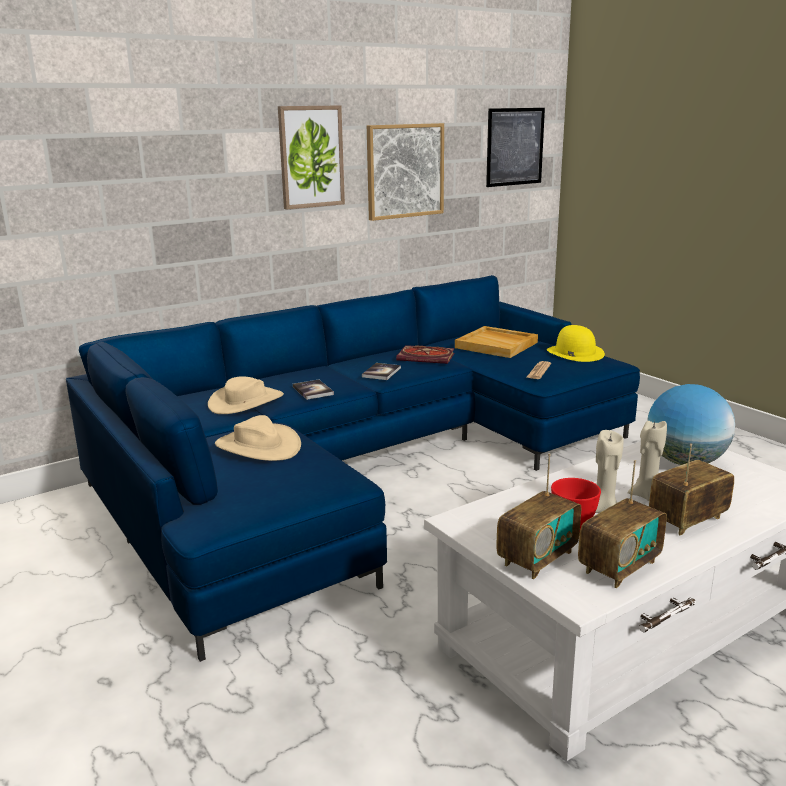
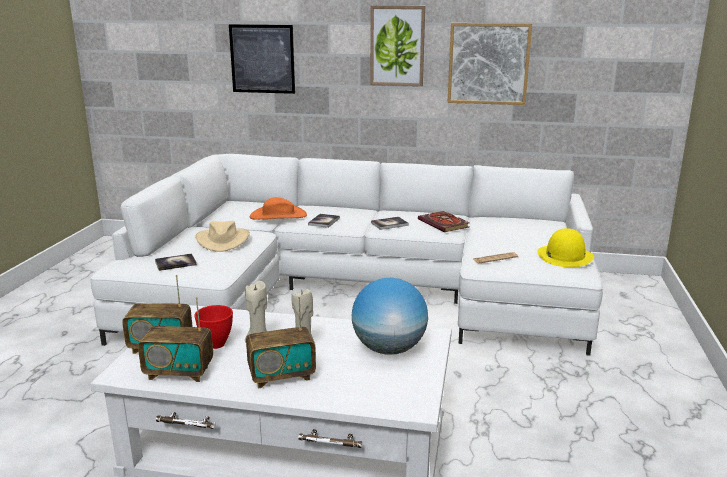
camera: 45 degrees right, 0 degrees up
blue sofa [66,275,640,662] -> white sofa [91,154,603,356]
beige hat [208,376,284,414] -> orange hat [250,197,307,220]
beige tray [455,326,538,358] -> none
picture [486,108,545,187] -> picture moved to [229,24,295,94]
radio [649,444,734,535] -> radio turned 150 degrees clockwise [246,296,316,388]
none -> book [155,253,197,271]

